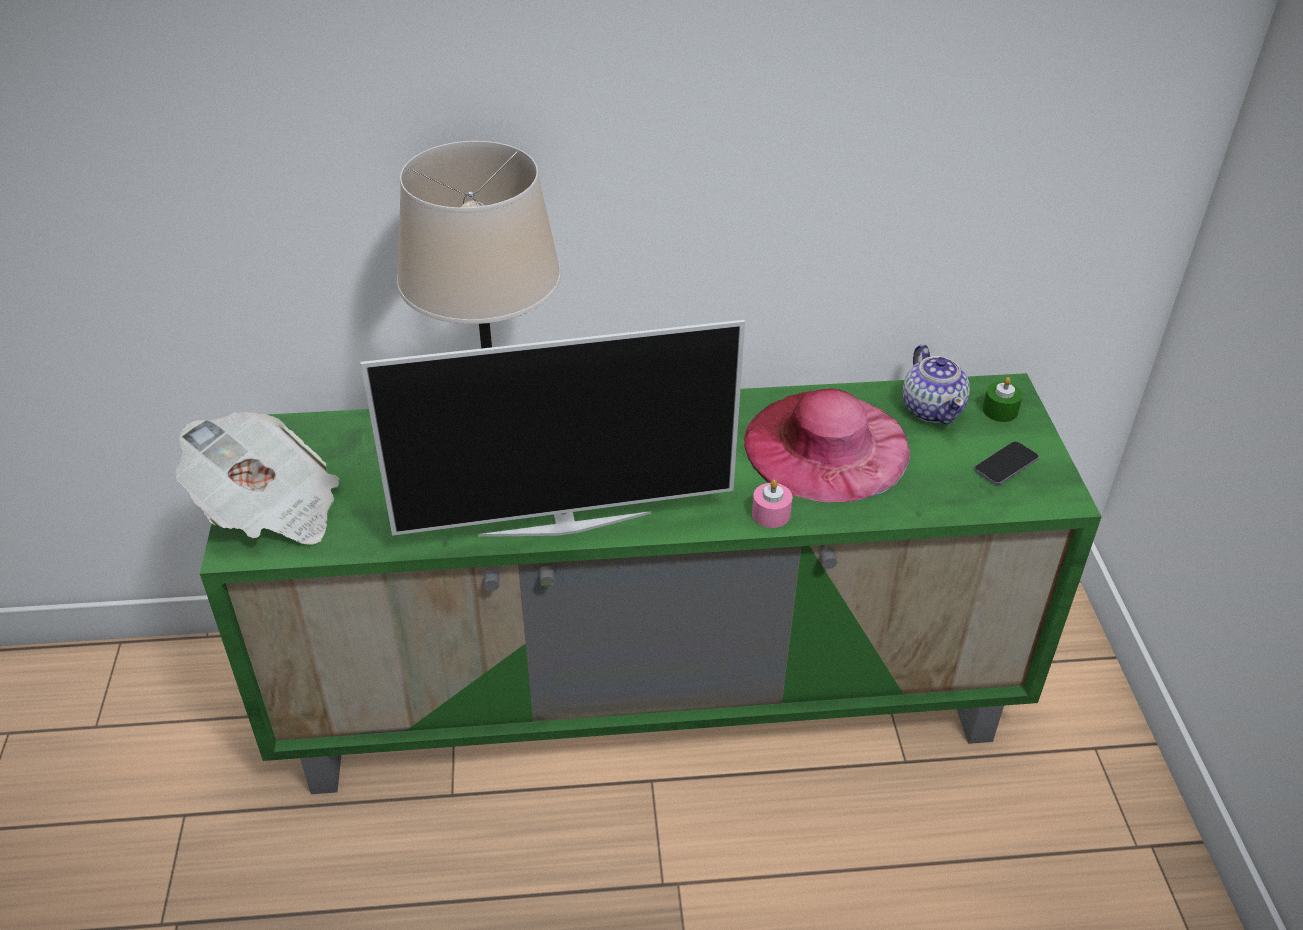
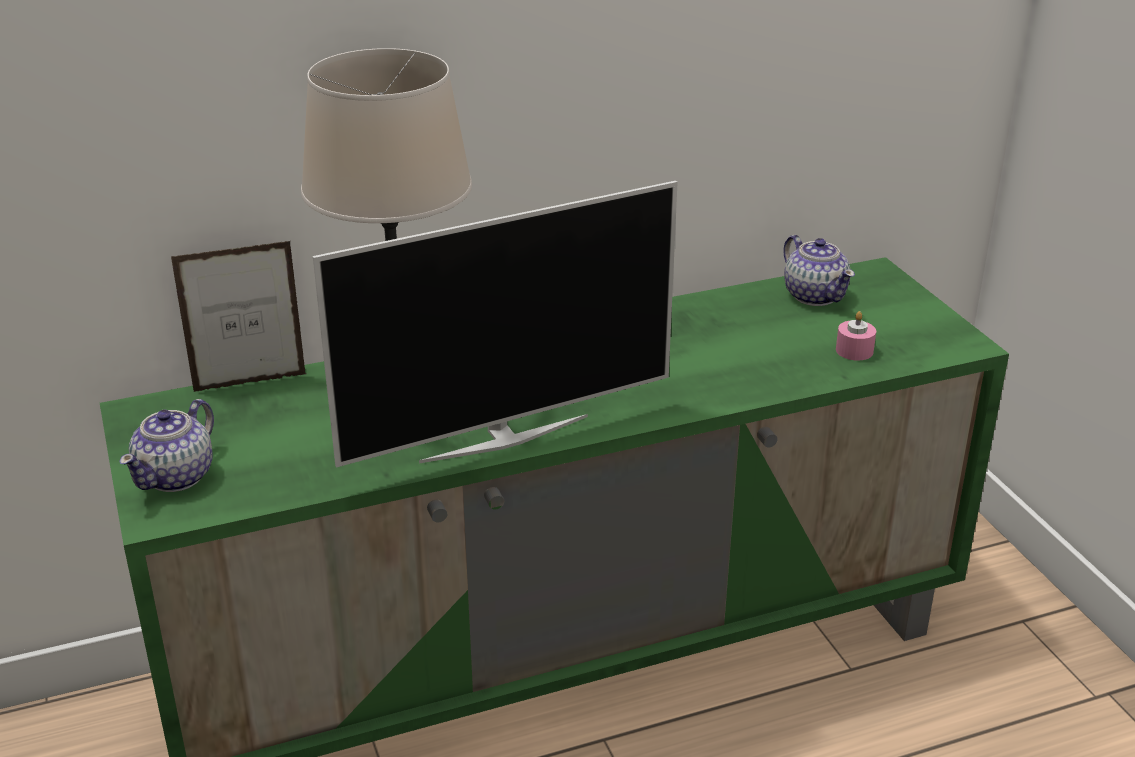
camera: 15 degrees left, 10 degrees down
newspaper [175,412,339,545] -> teapot [120,399,214,492]
pink hat [744,388,910,503] -> none
pink candle [752,480,793,528] -> pink candle moved to [836,311,876,361]
phone [974,441,1039,485] -> none
green candle [982,377,1023,422] -> none
none -> picture frame [171,241,306,392]

